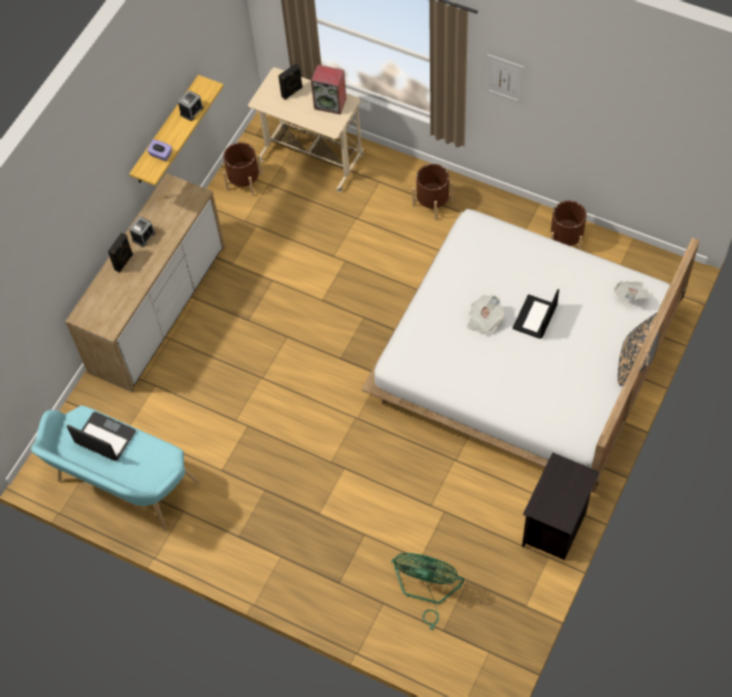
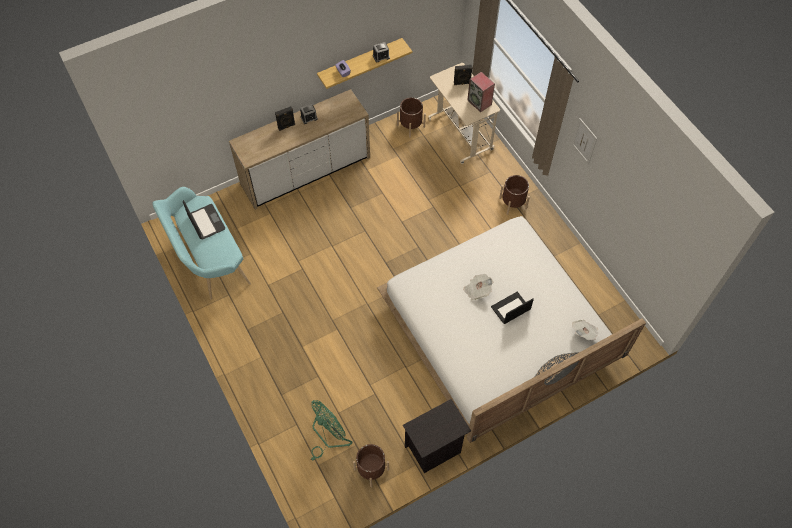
camera: 30 degrees right, 0 degrees up
brown planter [551,201,587,250] -> brown planter moved to [353,444,389,487]

